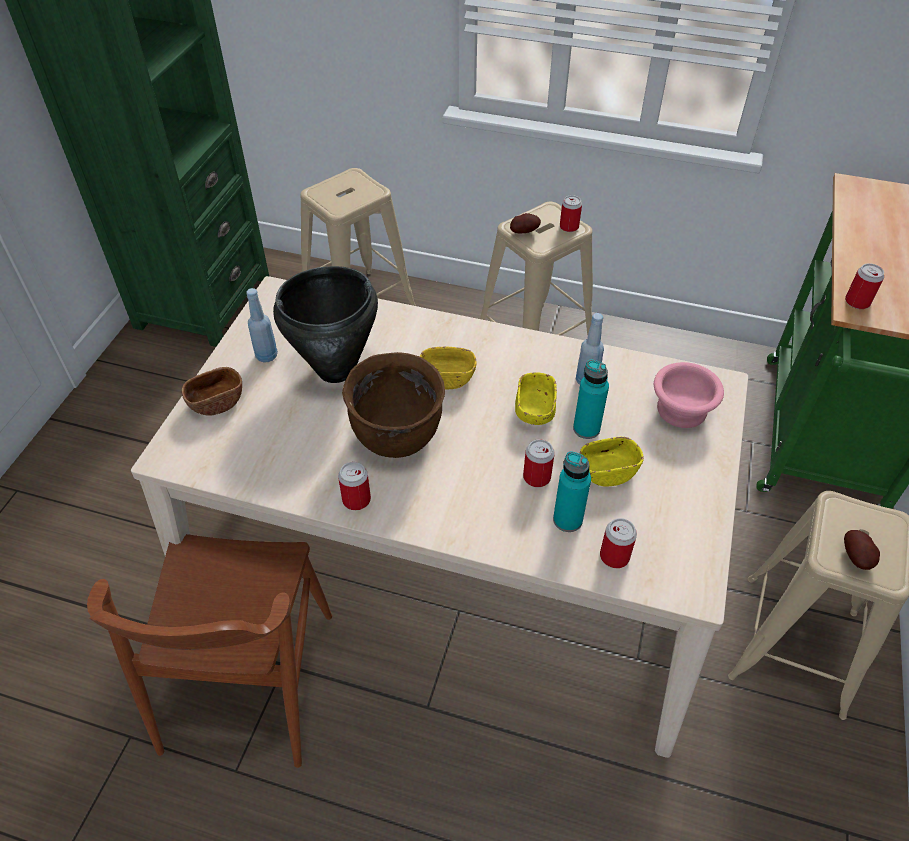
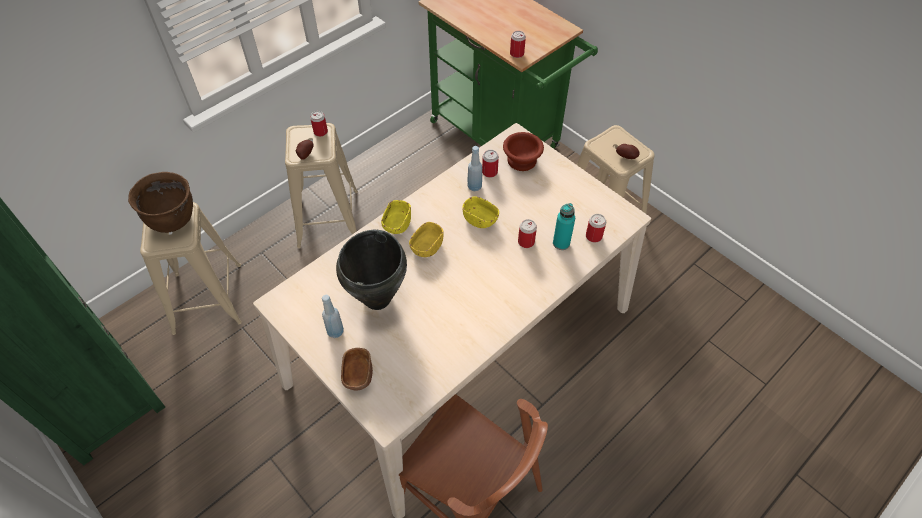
camera: 60 degrees left, 5 degrees up
can [338,462,371,510] -> can moved to [482,150,499,178]
brown cooking pot [342,352,445,458] -> brown cooking pot moved to [128,172,193,233]
turquoise bottle [573,359,609,439] -> none
yellow bowl [580,437,644,486] -> yellow bowl moved to [381,200,411,234]
pink bowl [654,362,724,428] -> brown bowl [503,132,544,171]

